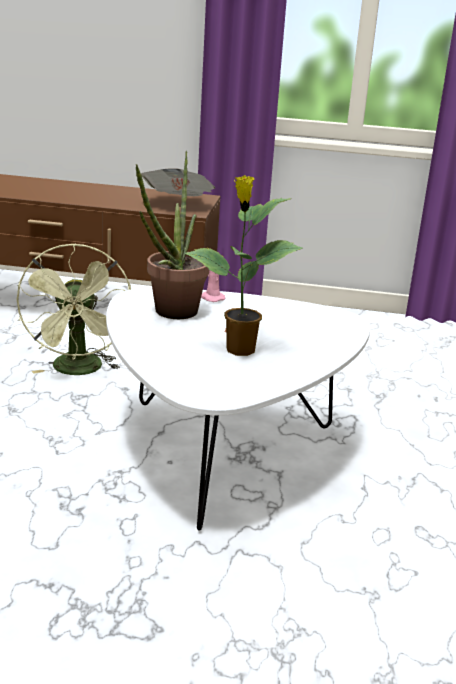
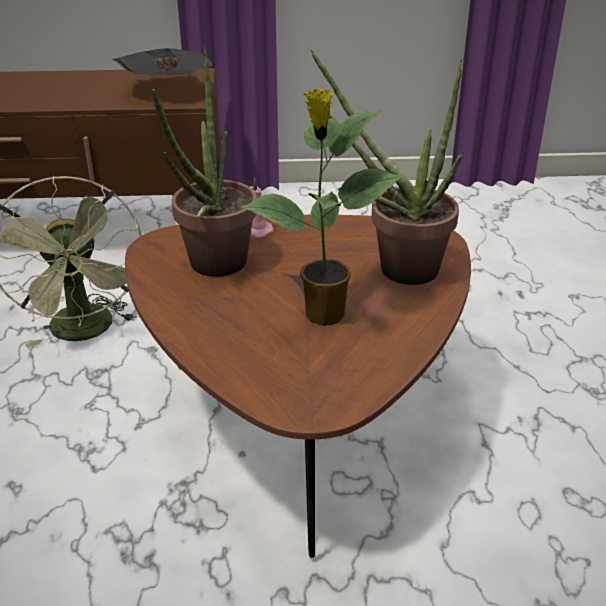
camera: 10 degrees left, 10 degrees up
white coffee table [106,288,371,530] -> brown coffee table [125,215,471,558]
none -> potted plant [311,50,463,285]

